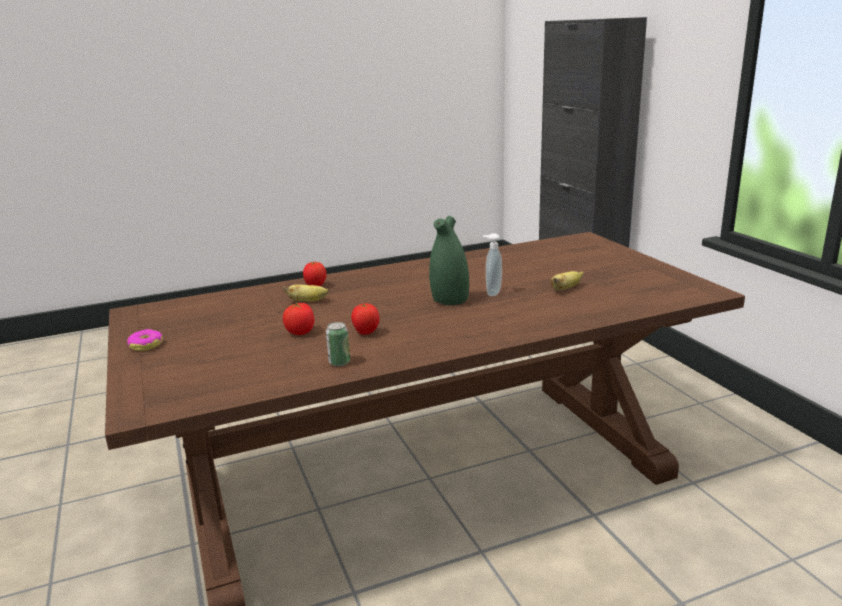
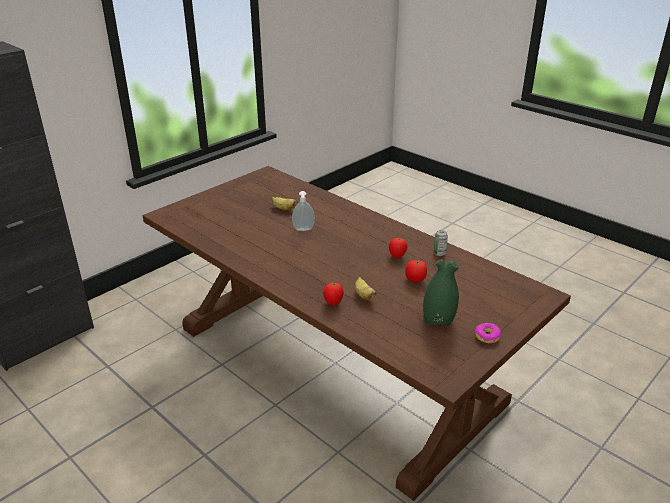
camera: 115 degrees left, 10 degrees up
green vase [429,216,469,305] -> green vase moved to [423,259,459,326]

